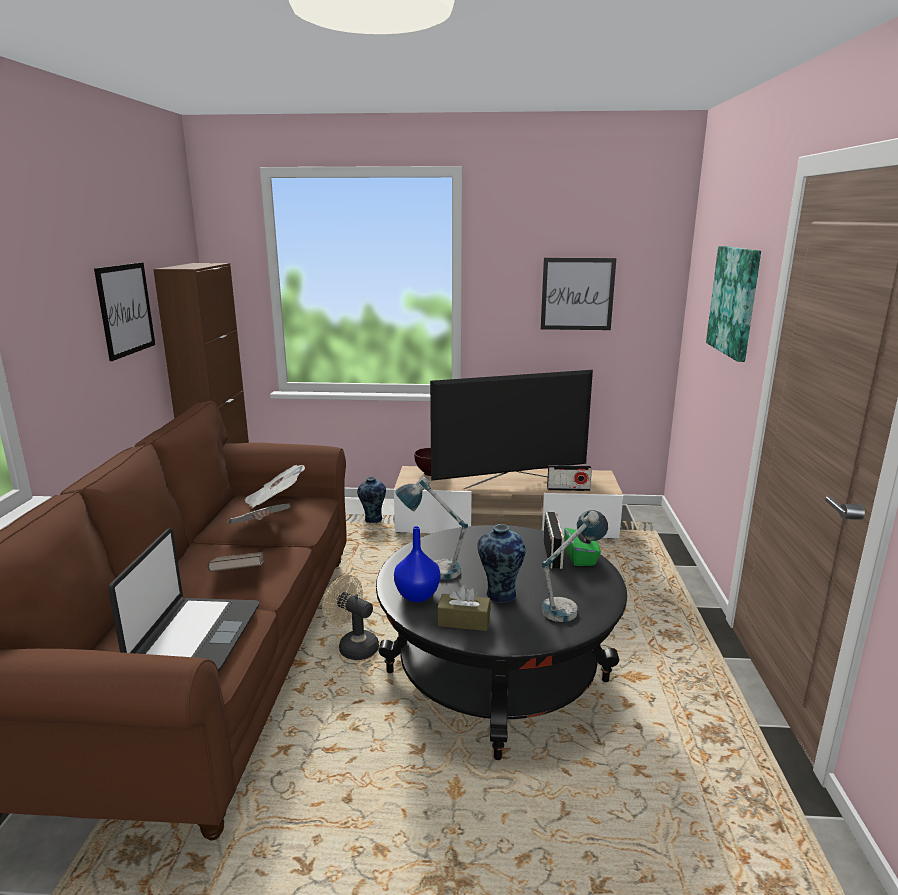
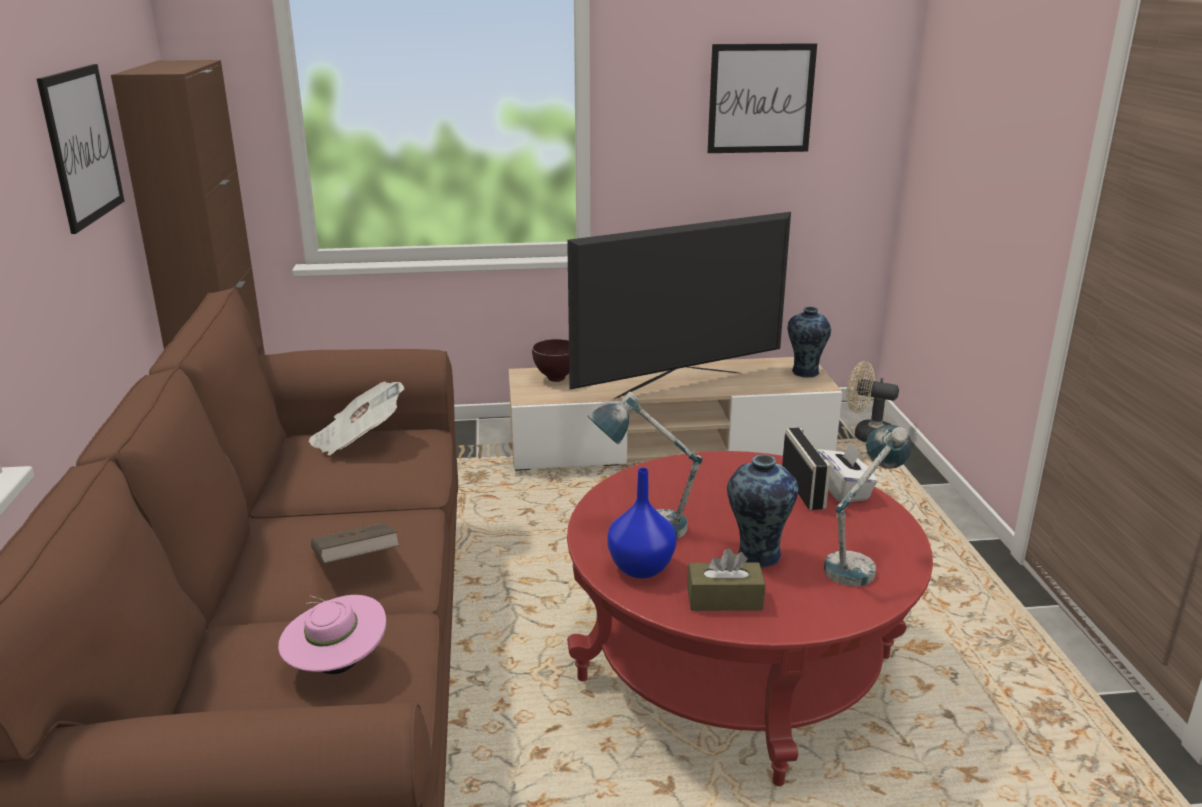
camera: 10 degrees left, 5 degrees up
laptop [108,528,259,672] -> pink hat [278,595,386,674]
newspaper [227,504,291,524] -> none
beige fan [322,575,379,660] -> beige fan moved to [847,361,899,442]
vase [357,477,386,523] -> vase moved to [787,307,831,378]
black coffee table [376,525,627,760] -> red coffee table [567,451,933,786]
radio [547,465,592,491] -> none
green tissue box [564,528,601,566] -> white tissue box [817,442,878,502]
picture [706,246,761,362] -> none

